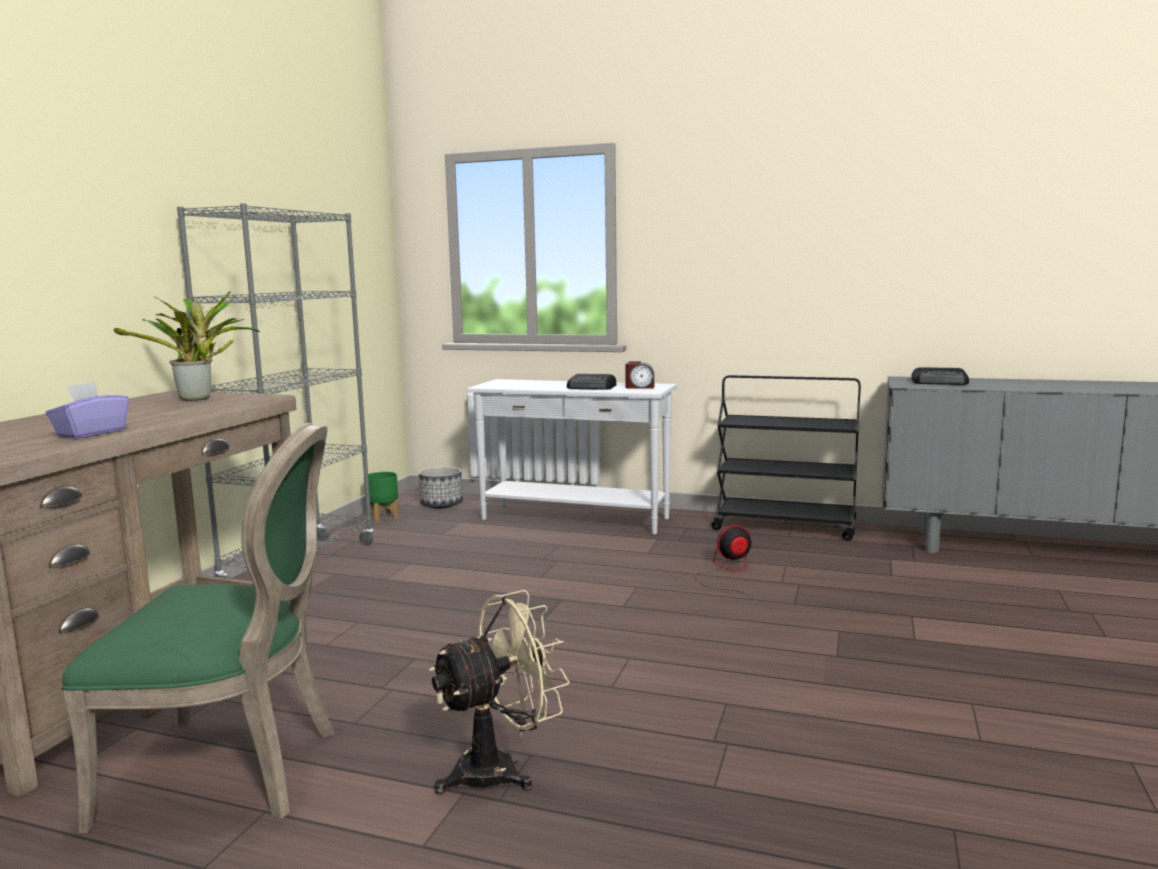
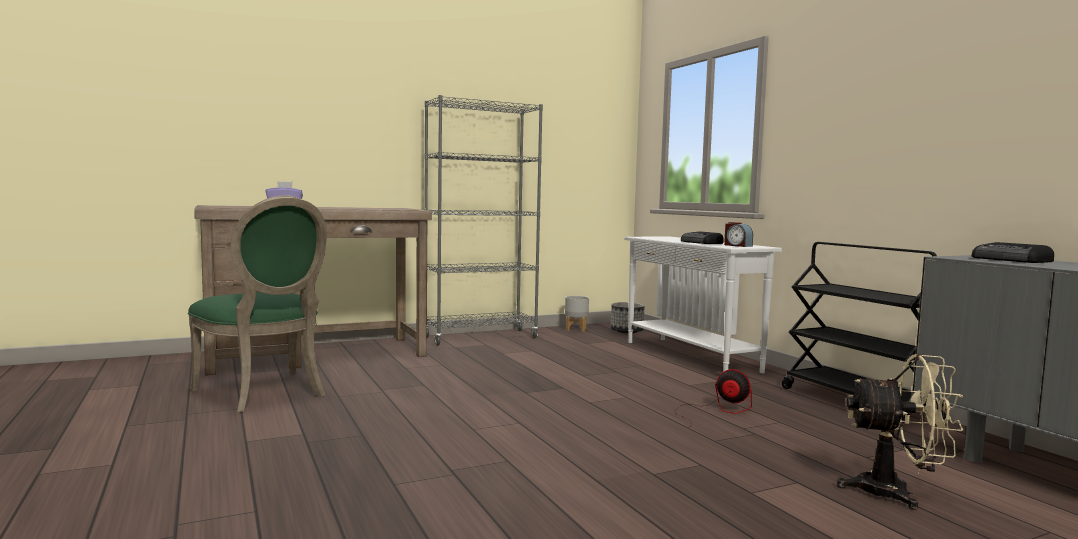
camera: 45 degrees right, 5 degrees down
potted plant [114,291,260,401] -> none
green planter [364,472,399,523] -> grey planter [565,296,589,332]
beige fan [429,590,570,794] -> beige fan moved to [837,354,963,510]

